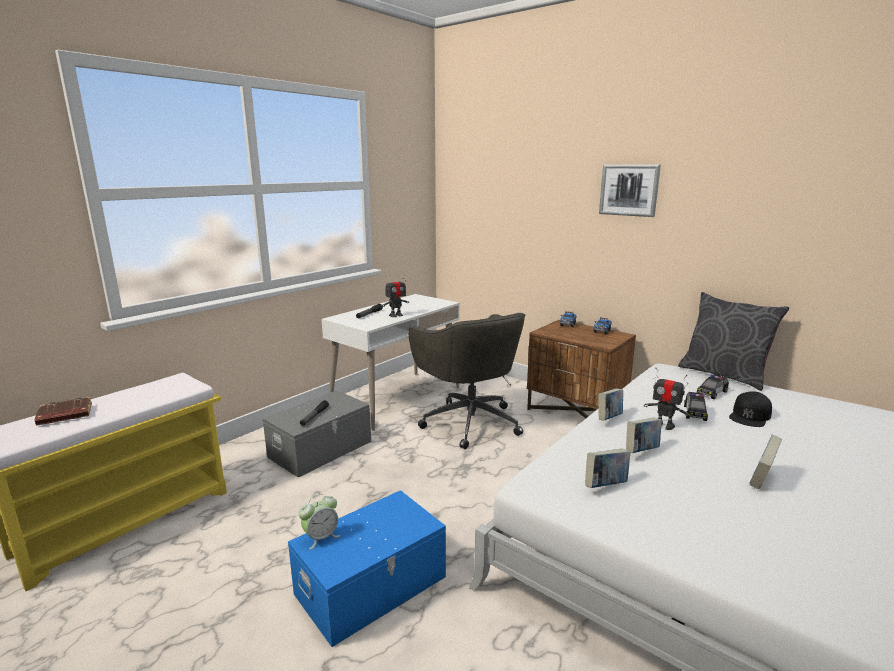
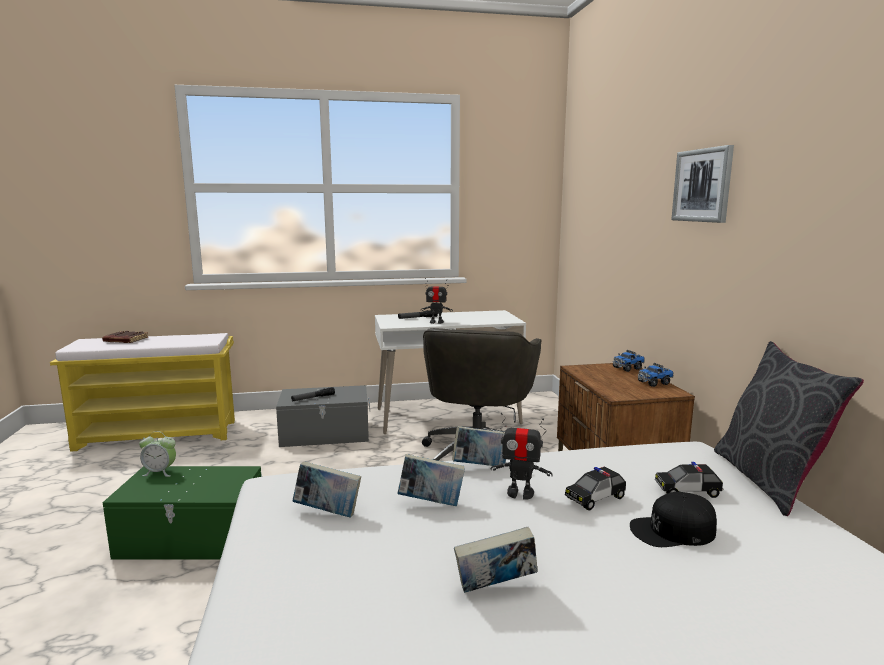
camera: 40 degrees right, 5 degrees down
blue storage box [288,490,446,647] -> green storage box [102,466,262,560]
toy robot [644,368,690,430] -> toy robot turned 60 degrees counterclockwise [491,413,553,500]

